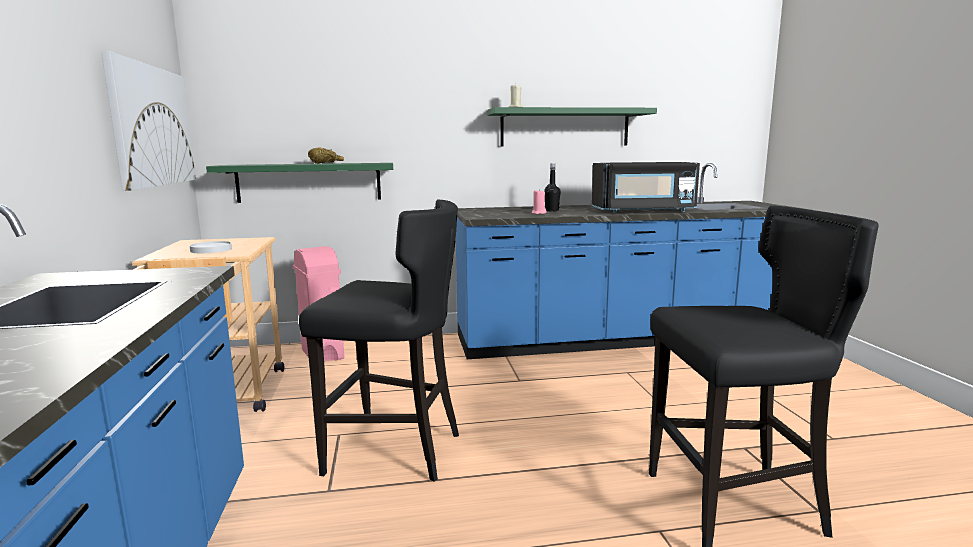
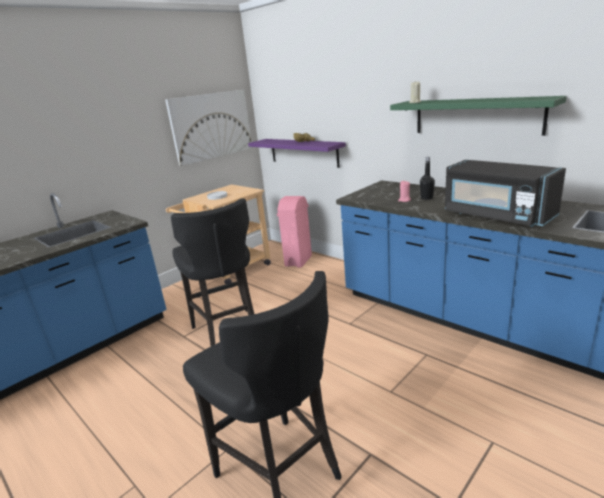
camera: 55 degrees right, 10 degrees up
green shelf [206,163,393,203] -> purple shelf [248,139,346,168]

